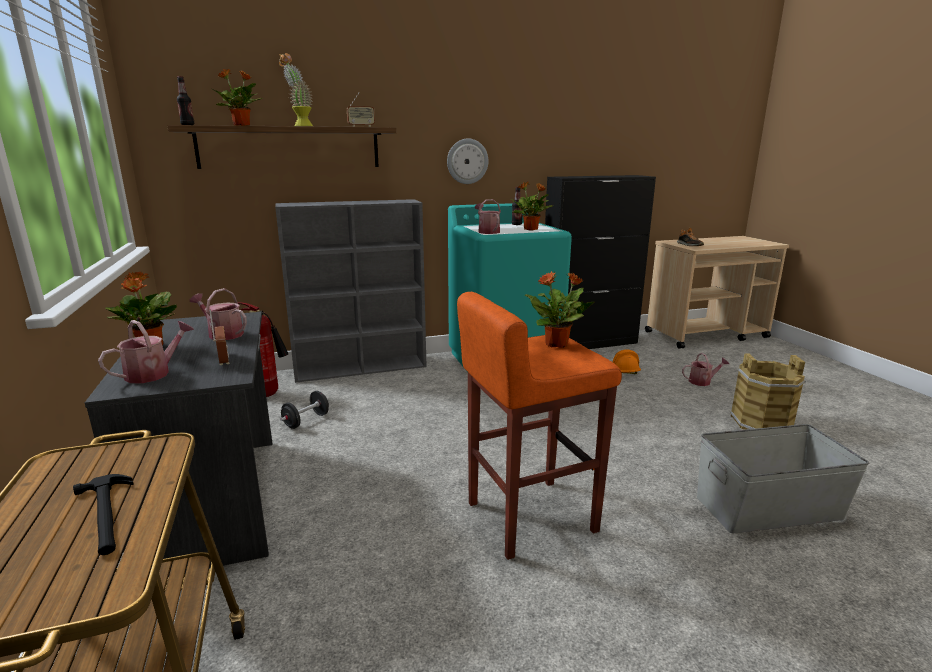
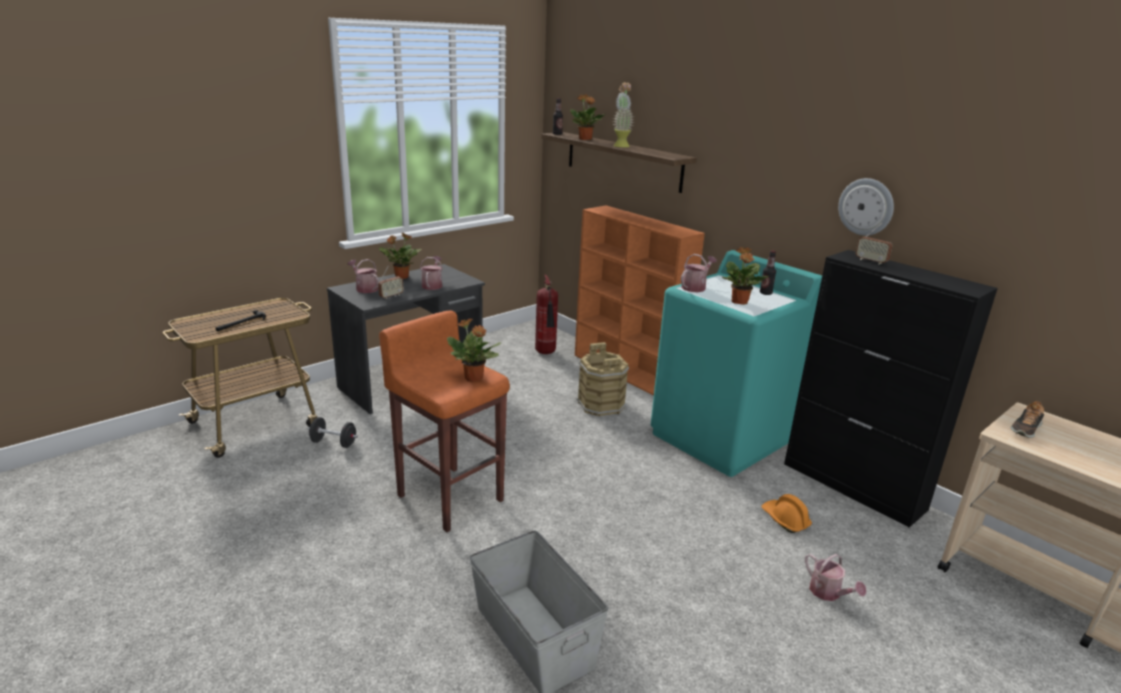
camera: 65 degrees right, 5 degrees up
watering can [98,320,194,383] -> watering can turned 150 degrees counterclockwise [347,259,379,293]
grey bookcase [275,199,427,383] -> orange bookcase [575,206,705,395]
black dumbbell [280,391,329,429] -> black dumbbell moved to [308,417,358,448]
radio [347,91,375,127] -> radio moved to [855,223,892,265]
wall clock [447,139,488,184] -> wall clock moved to [838,178,894,236]
brown bucket [730,353,806,430] -> brown bucket moved to [577,342,629,416]

